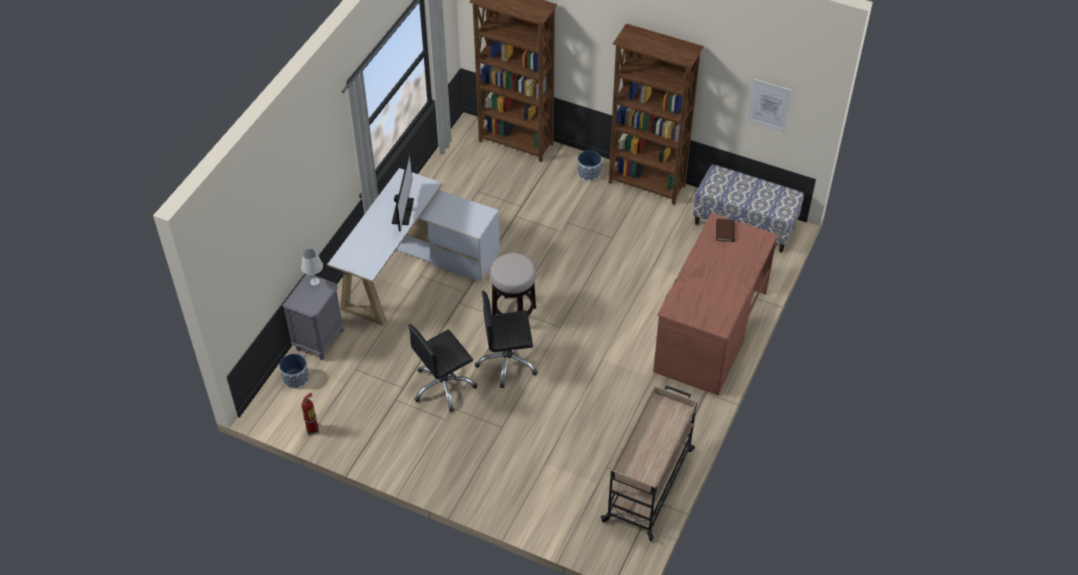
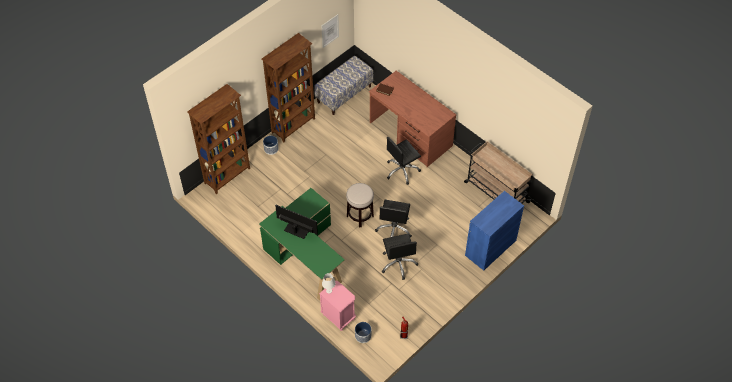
camera: 70 degrees left, 5 degrees up
grey nightstand [283,274,344,360] -> pink nightstand [319,281,356,331]
white desk [327,168,500,326] -> green desk [259,188,345,301]
none -> black office chair [387,137,421,185]
none -> blue cabinet [465,191,524,271]

